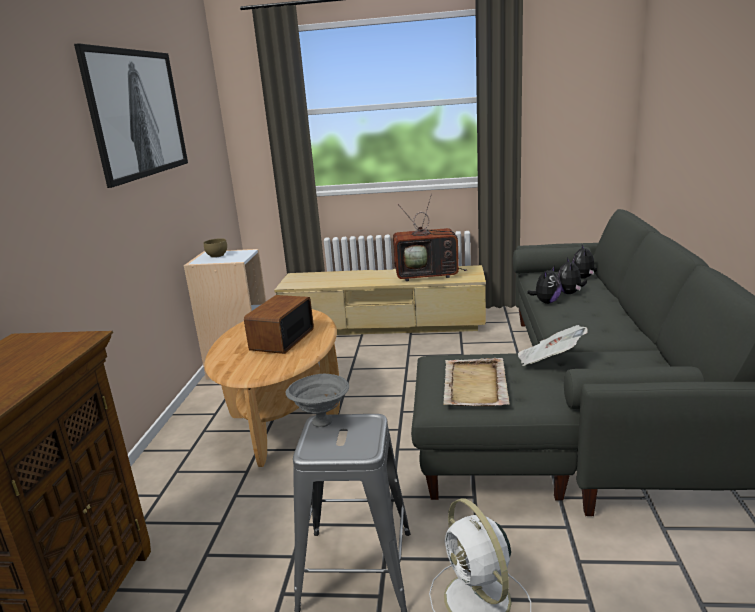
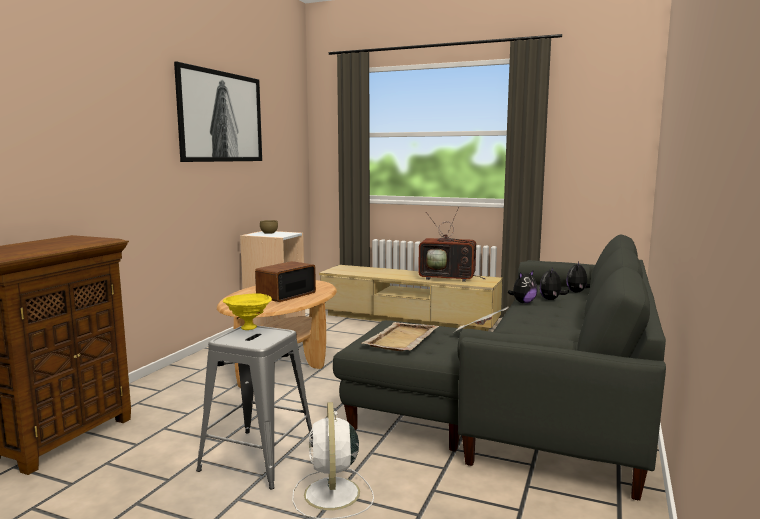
camera: 15 degrees right, 10 degrees down
grey bowl [286,374,349,427] -> yellow bowl [223,293,272,330]

